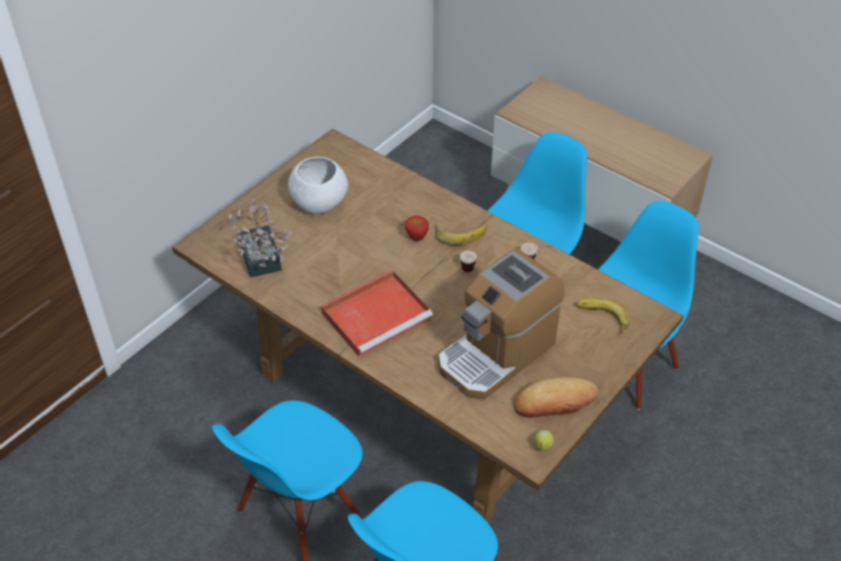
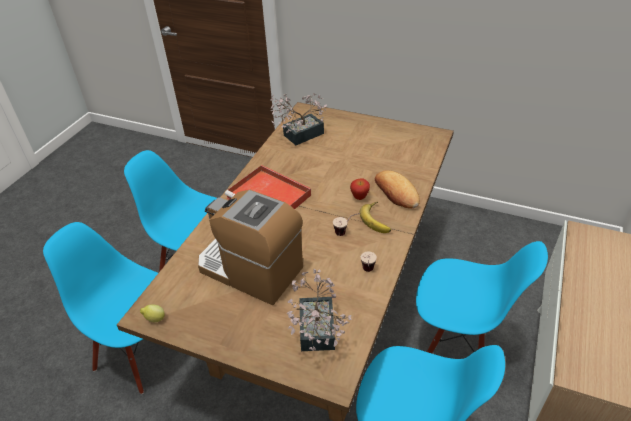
camera: 75 degrees right, 5 degrees down
white bowl [288,157,348,214] -> none
bread [514,377,598,417] -> bread moved to [375,170,420,209]
banana [576,298,630,334] -> potted plant [287,269,352,351]

